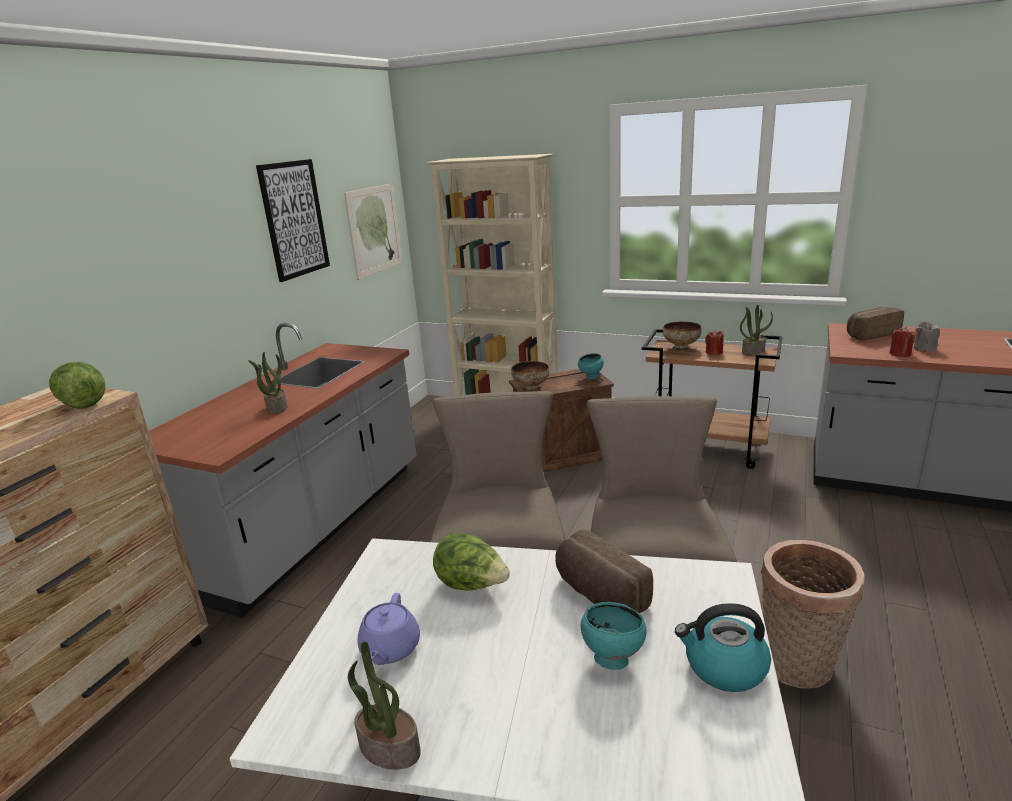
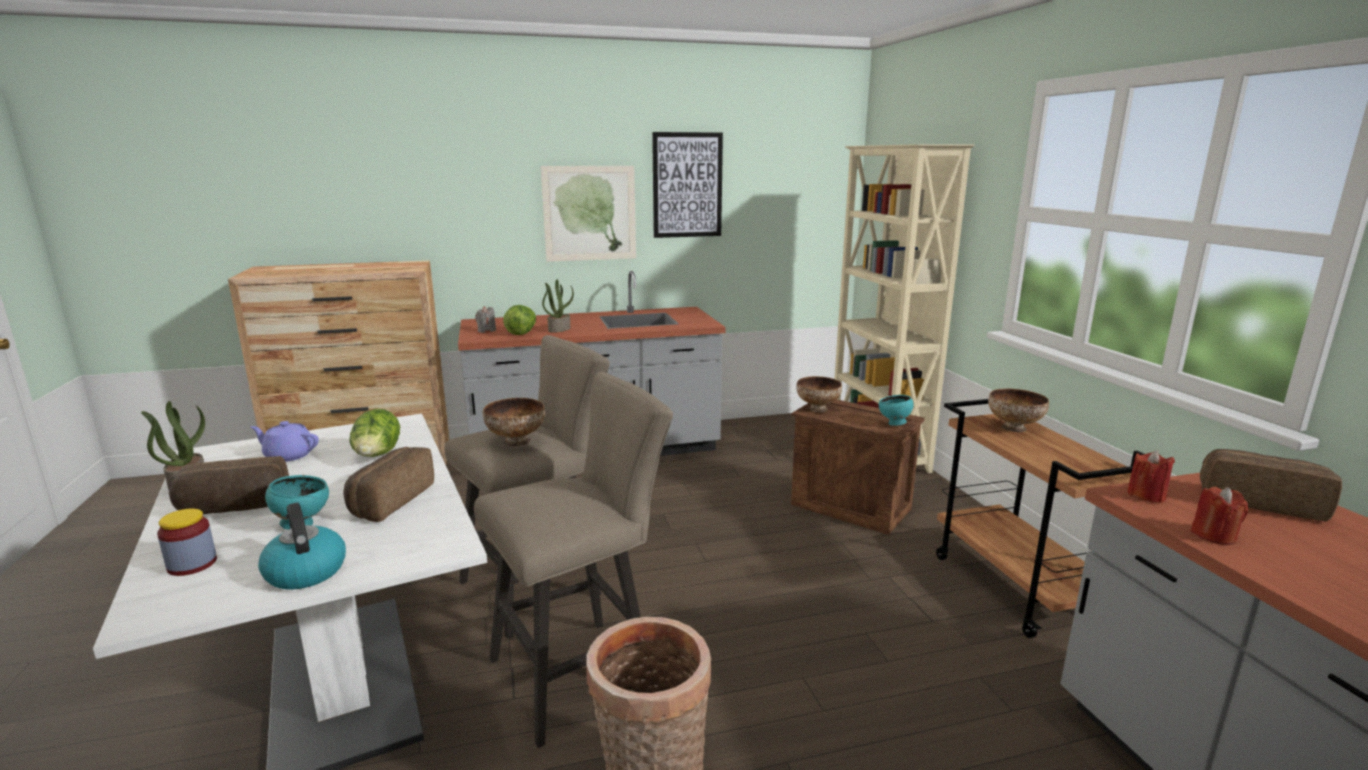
camera: 50 degrees right, 5 degrees down
lettuce [49,362,105,409] -> lettuce moved to [503,305,536,335]
picture [344,183,403,280] -> picture moved to [541,166,636,262]
purple teapot [357,593,420,665] -> purple teapot turned 45 degrees clockwise [251,421,319,462]
red candle [705,330,724,355] -> red candle moved to [1127,450,1175,503]
potted plant [740,305,773,355] -> none
grey candle [914,321,940,352] -> grey candle moved to [475,306,496,333]
none -> jar [157,508,217,576]
none -> bread [169,456,289,514]
none -> bowl [483,398,545,447]

